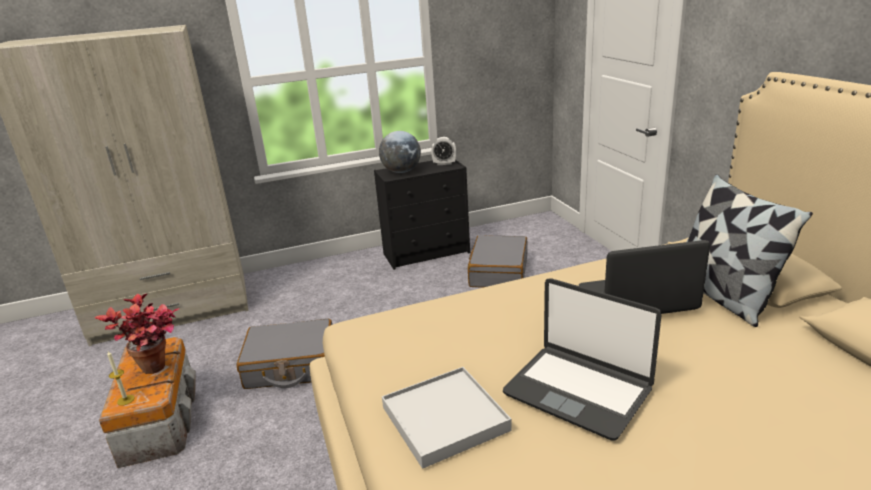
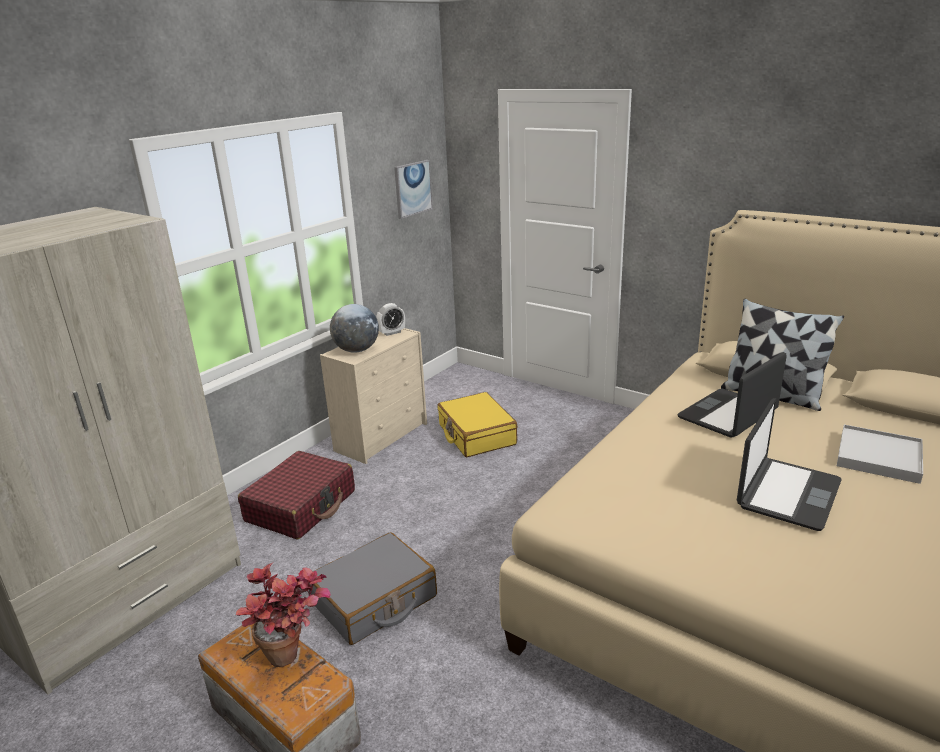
camera: 35 degrees left, 0 degrees up
candle [107,351,134,406] -> none
black dresser [374,159,470,270] -> beige dresser [320,328,427,464]
white tray [382,367,512,469] -> white tray moved to [837,424,923,484]
grey suitcase [468,235,528,288] -> yellow suitcase [437,392,518,457]
laptop [503,279,661,441] -> laptop turned 60 degrees counterclockwise [737,398,842,531]
none -> red suitcase [238,451,355,539]
none -> picture [394,160,433,219]

